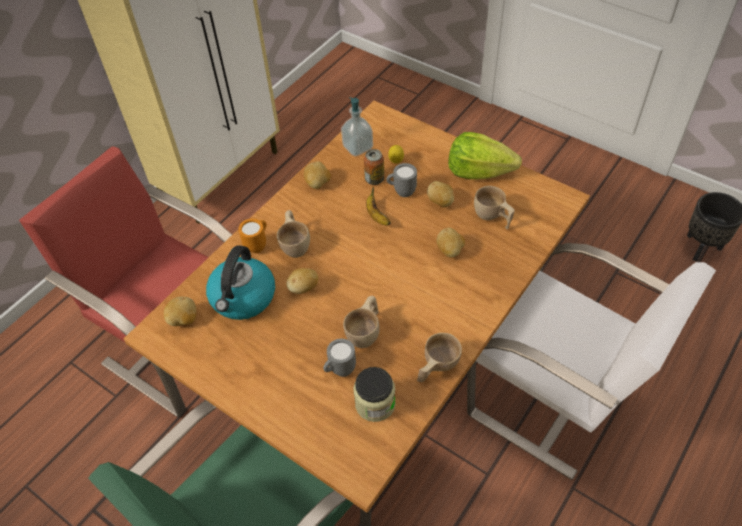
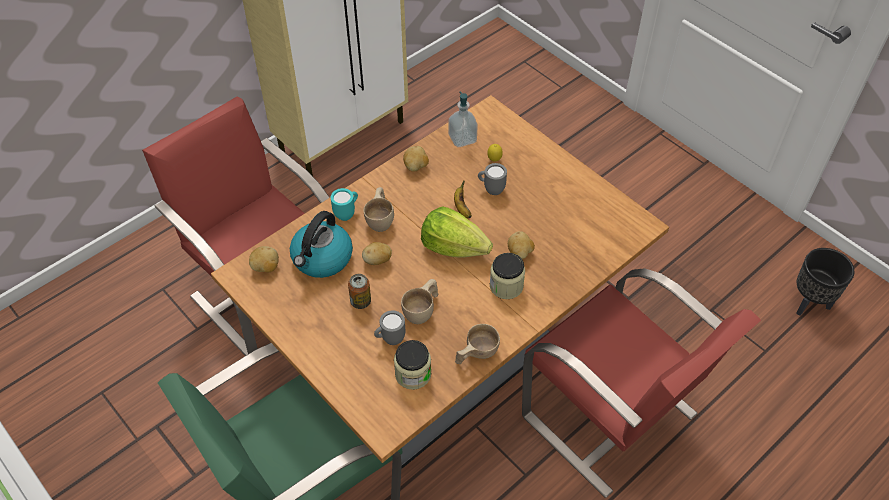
camera: 10 degrees right, 0 degrees up
orange mug [238,218,267,253] -> turquoise mug [331,188,358,221]
can [364,149,384,185] -> can moved to [348,274,371,309]
potato [427,181,454,208] -> none
lettuce [448,132,522,180] -> lettuce moved to [421,206,493,257]
white chair [467,243,716,480] -> red chair [522,268,761,498]
beige cup [474,186,515,230] -> none
none -> jar [490,253,525,299]

